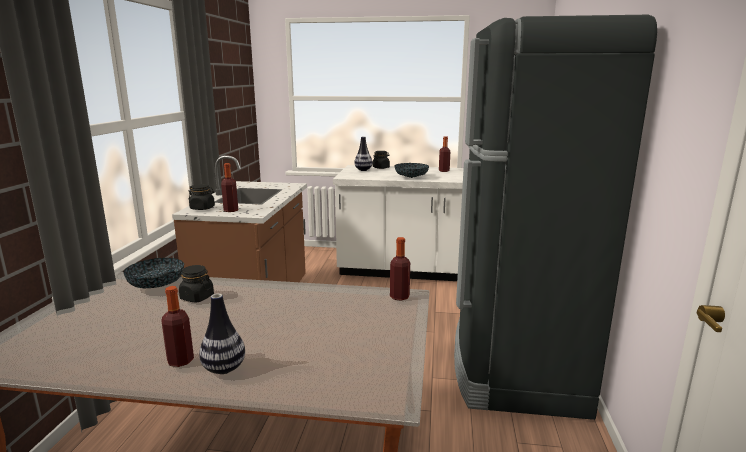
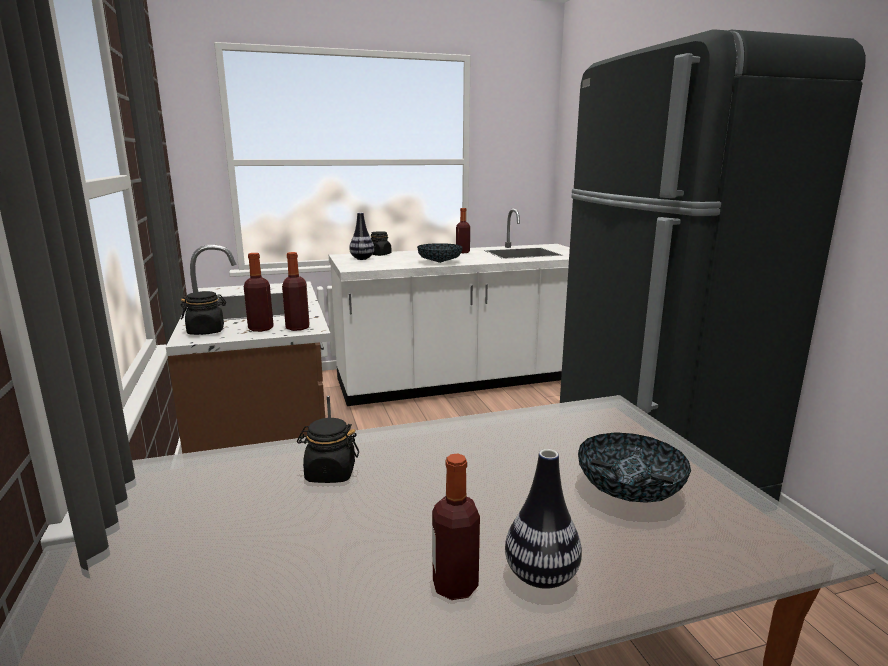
camera: 25 degrees left, 0 degrees up
bowl [123,258,184,288] -> bowl moved to [578,432,691,503]
bottle [390,237,410,301] -> bottle moved to [282,252,309,331]

